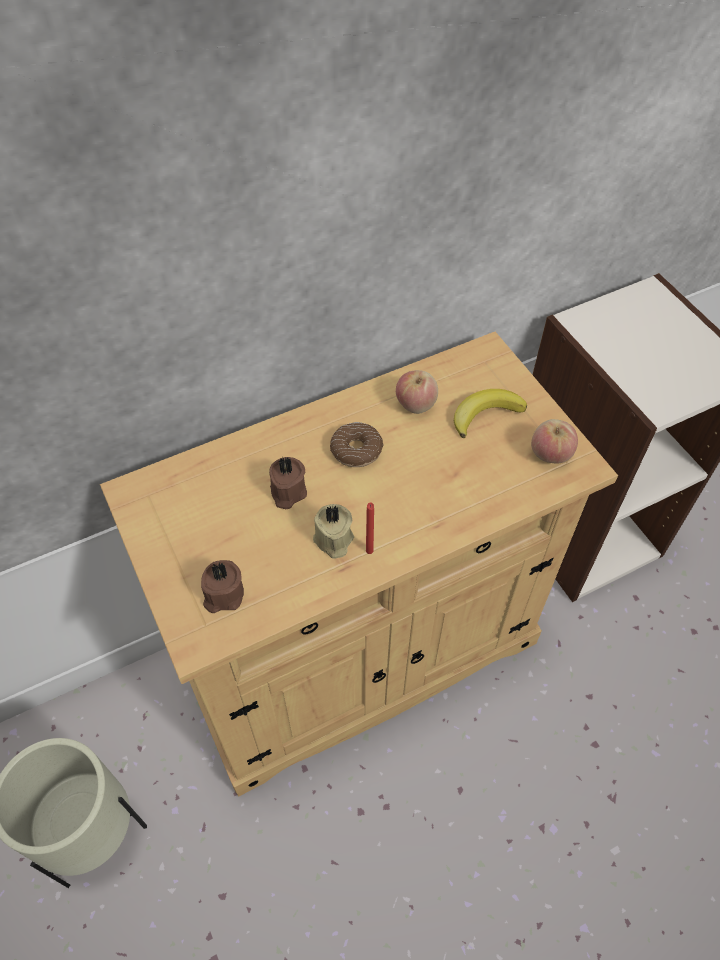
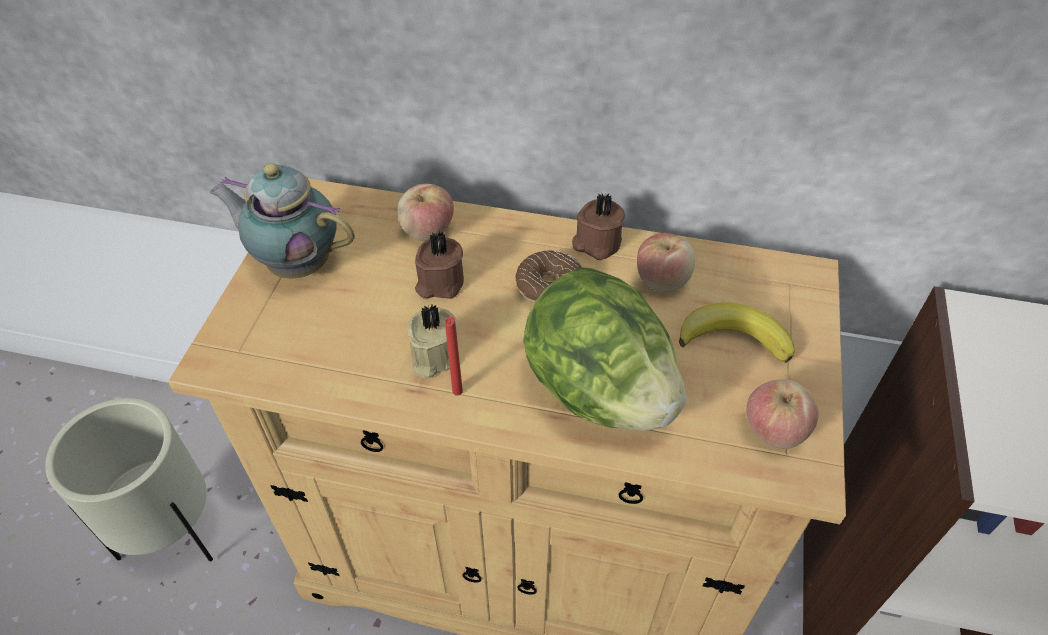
camera: 40 degrees right, 5 degrees down
brown candle [201,560,244,613] -> brown candle moved to [572,192,625,260]
none -> teapot [210,163,355,278]
none -> apple [397,184,454,241]
none -> lettuce [523,267,686,431]

